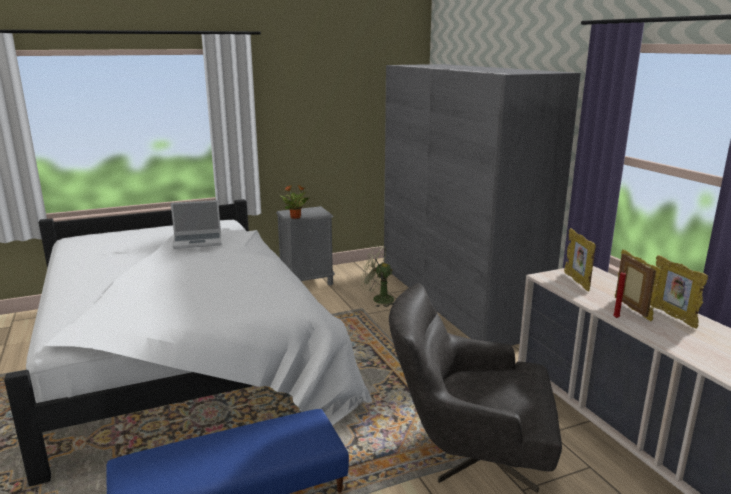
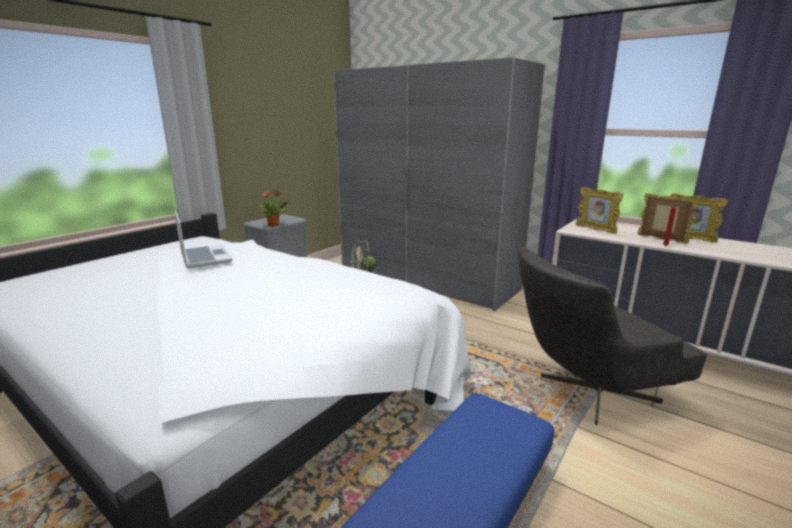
camera: 30 degrees left, 0 degrees up
laptop [171,200,222,249] -> laptop turned 75 degrees counterclockwise [175,211,232,268]

